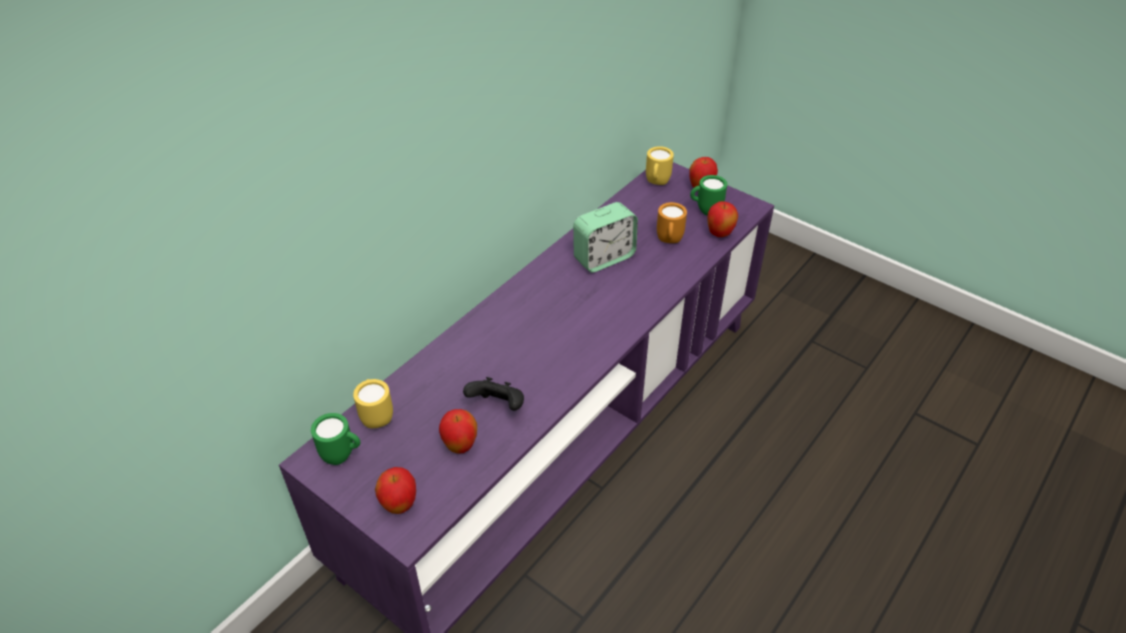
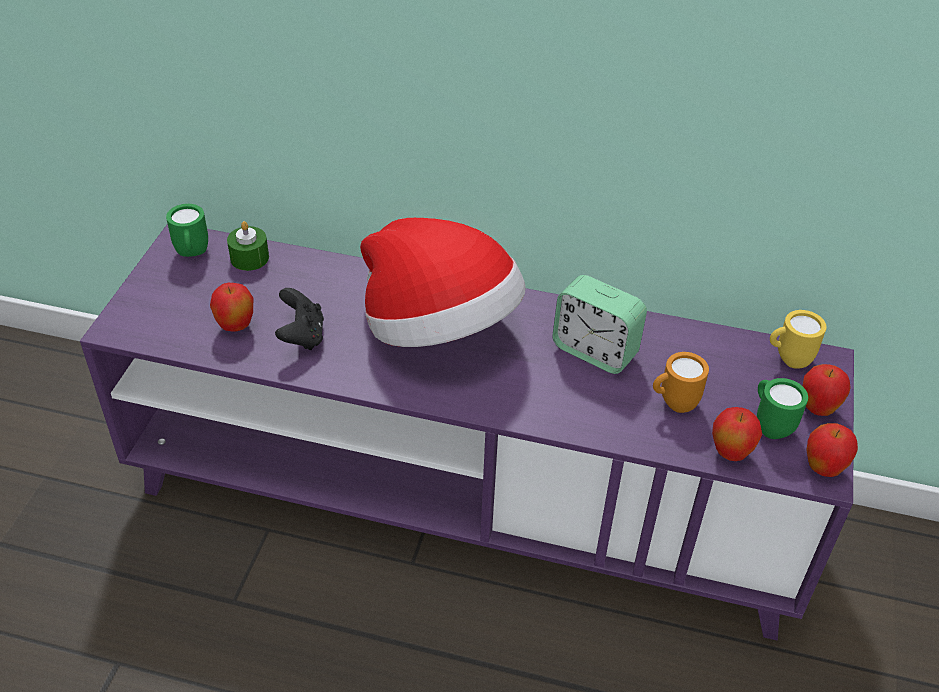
camera: 65 degrees right, 0 degrees up
yellow mug [353,379,393,428] -> green candle [227,221,269,271]
apple [375,467,416,514] -> apple moved to [806,423,858,477]
none -> hat [360,218,526,347]

